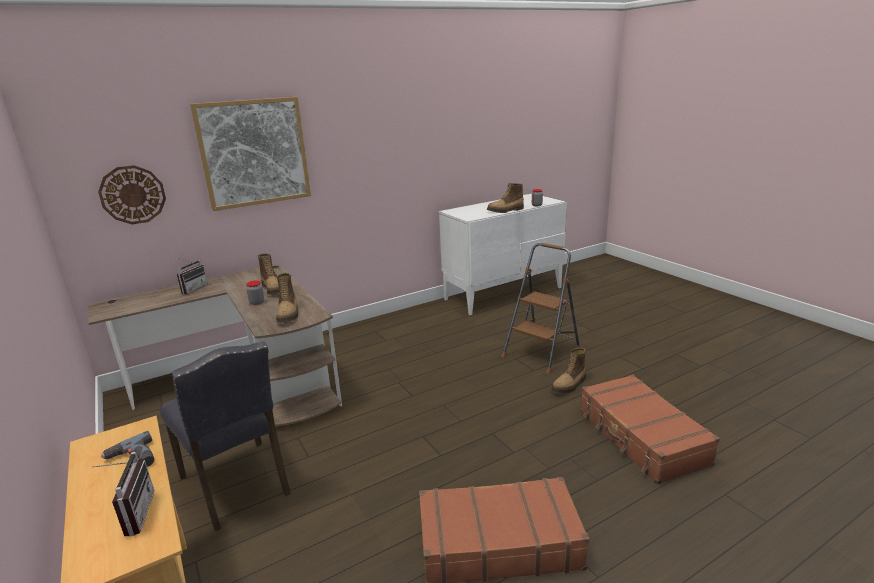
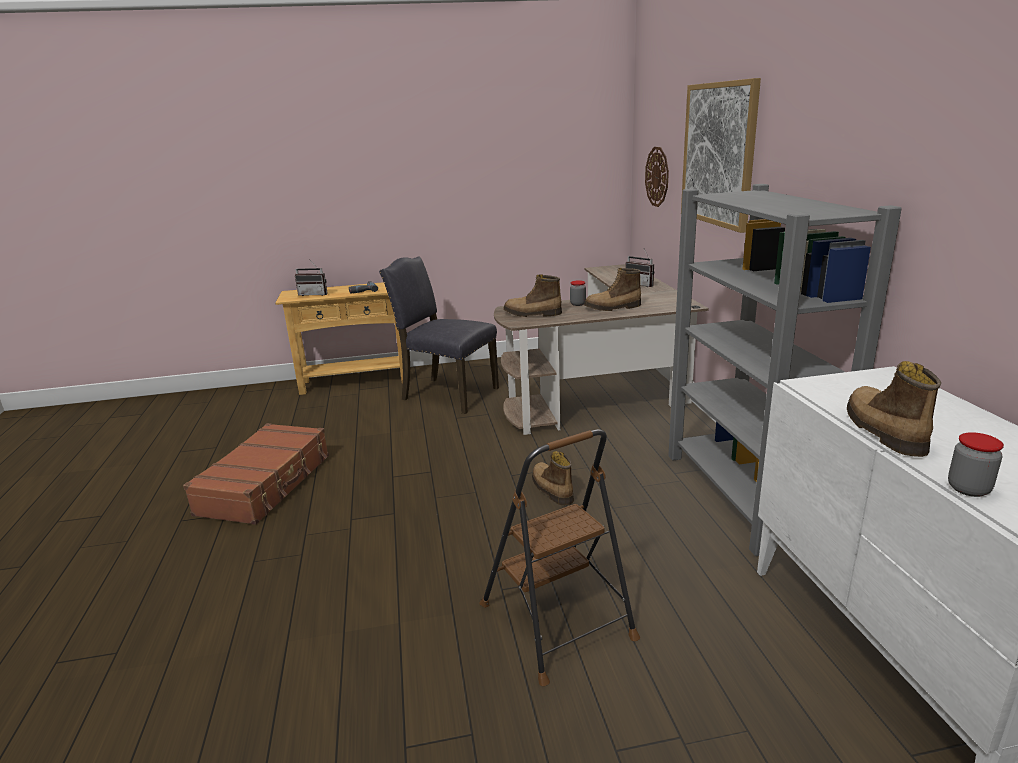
camera: 110 degrees right, 0 degrees up
grey chair [160,341,291,531] -> grey chair turned 45 degrees clockwise [379,257,499,414]
boot [551,348,586,394] -> boot moved to [532,451,574,505]
brown suitcase [581,374,720,485] -> none
none -> grey bookcase [668,184,902,556]

